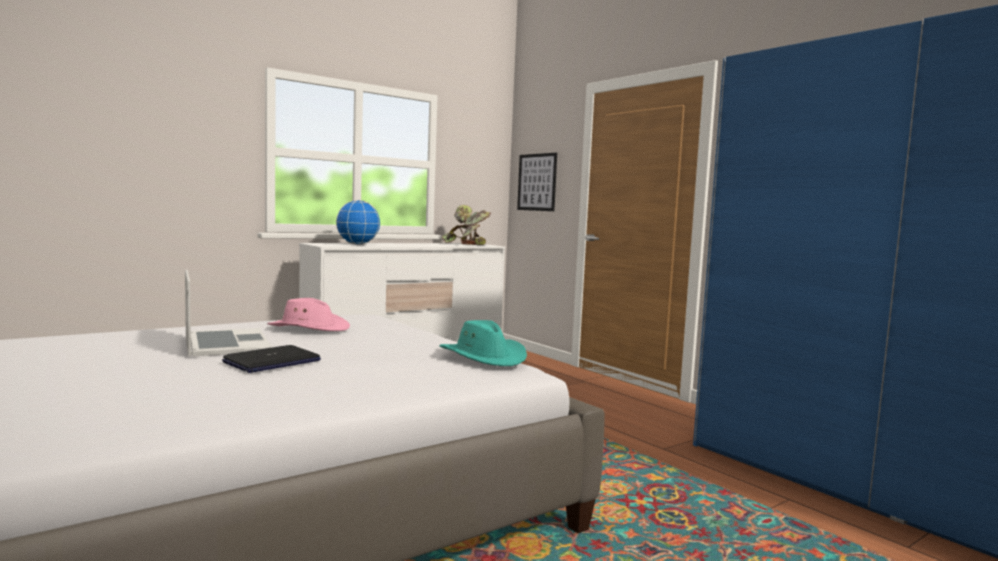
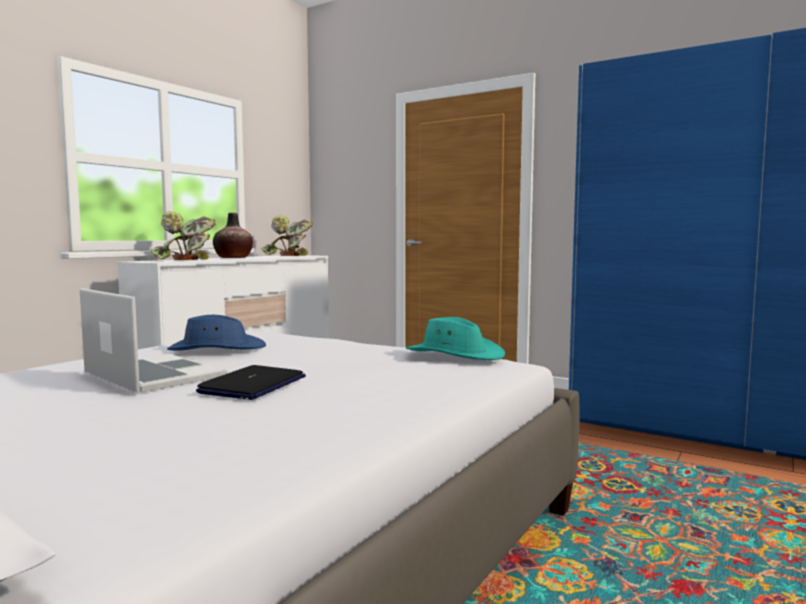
camera: 20 degrees left, 0 degrees up
pink hat [267,298,350,331] -> blue hat [167,315,266,351]
globe [335,200,381,245] -> potted plant [151,211,215,260]
picture [517,153,557,211] -> none
none -> vase [213,213,253,258]

